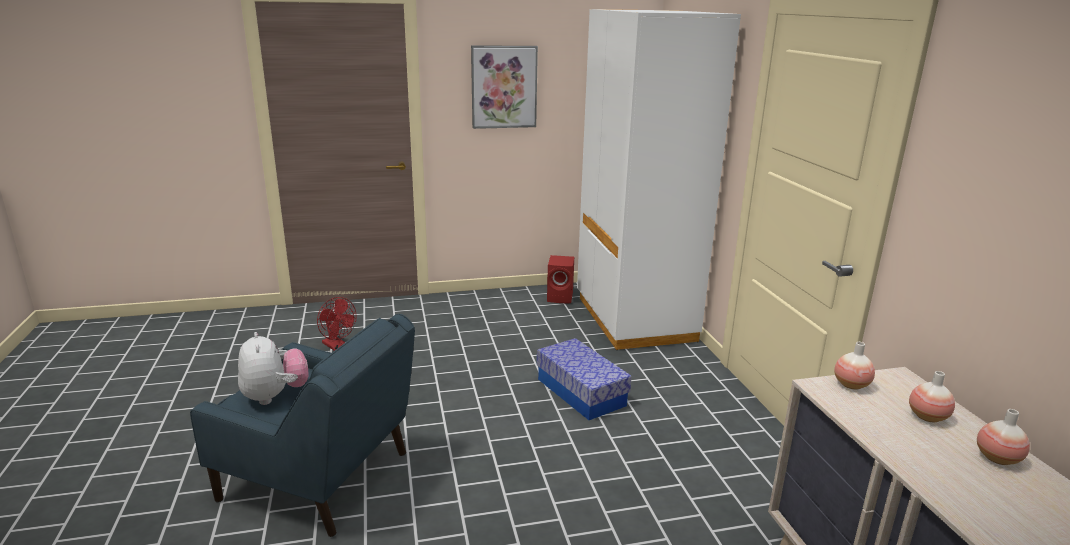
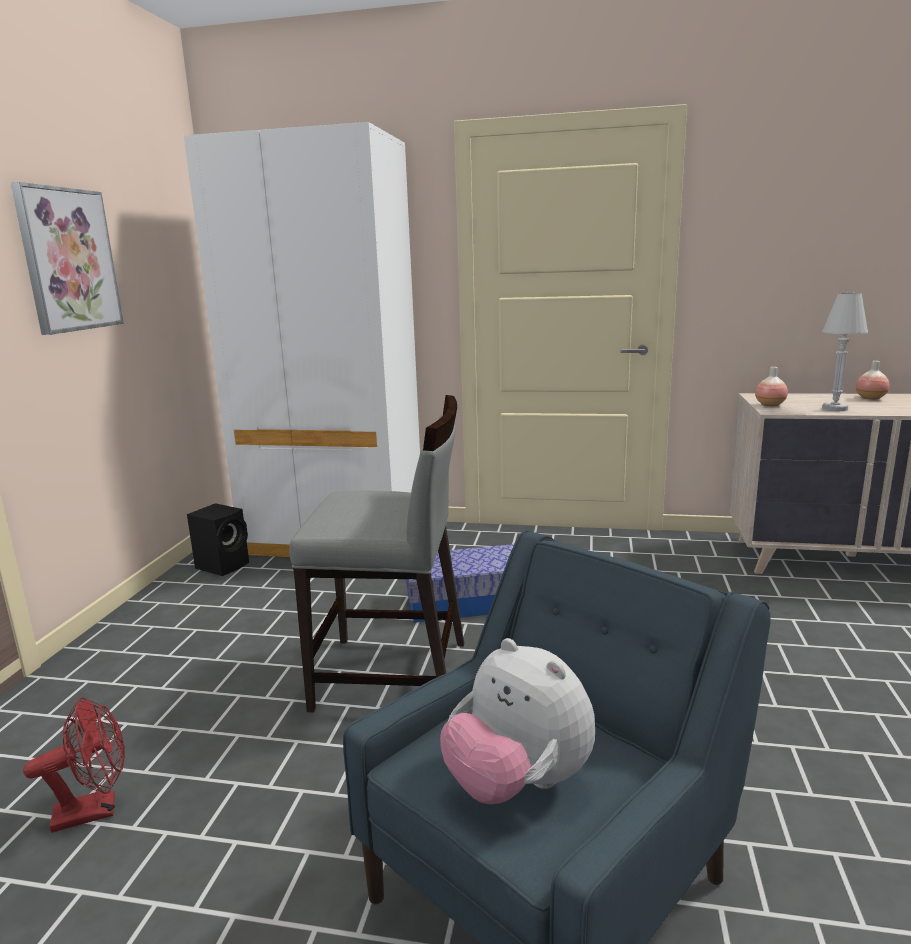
camera: 65 degrees left, 5 degrees down
plush toy [238,332,309,405] -> plush toy turned 135 degrees counterclockwise [440,638,595,804]
red speaker [547,255,574,303] -> black speaker [187,503,249,576]
vase [909,371,955,422] -> none
none -> grey chair [289,395,464,712]
none -> white table lamp [822,293,868,411]

